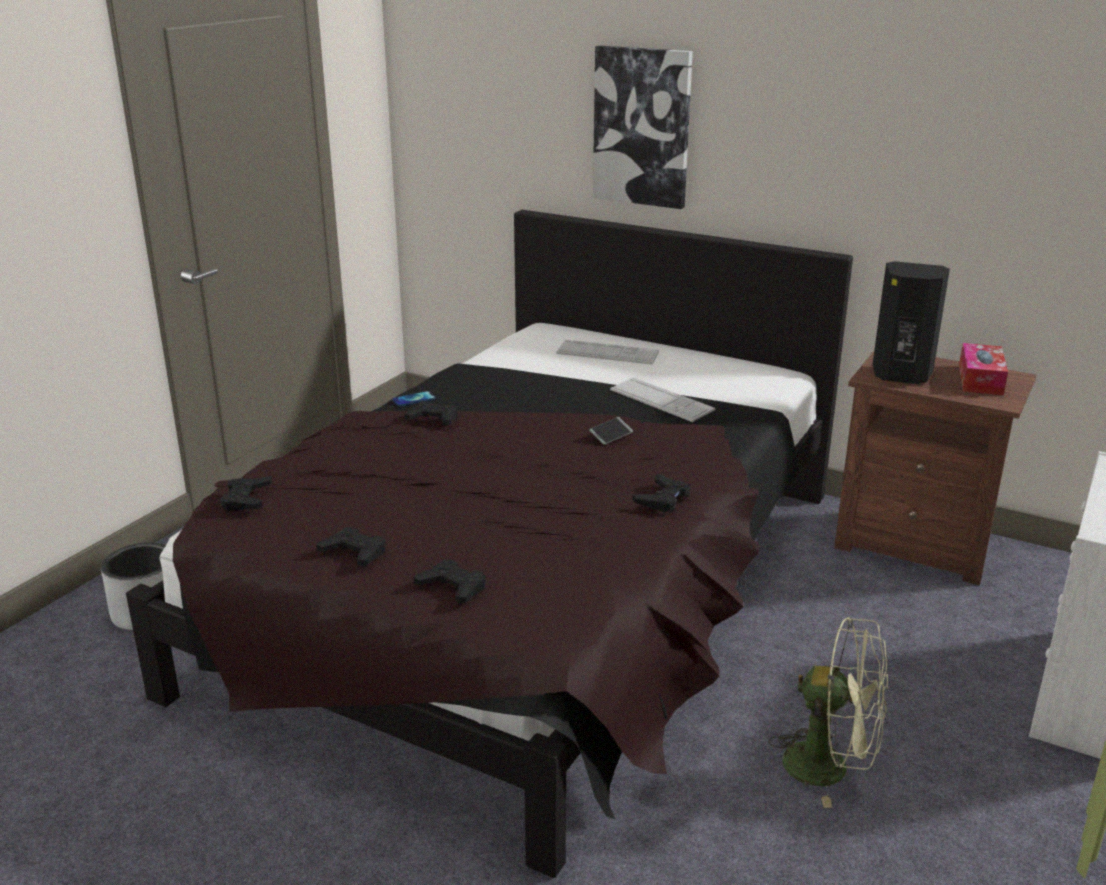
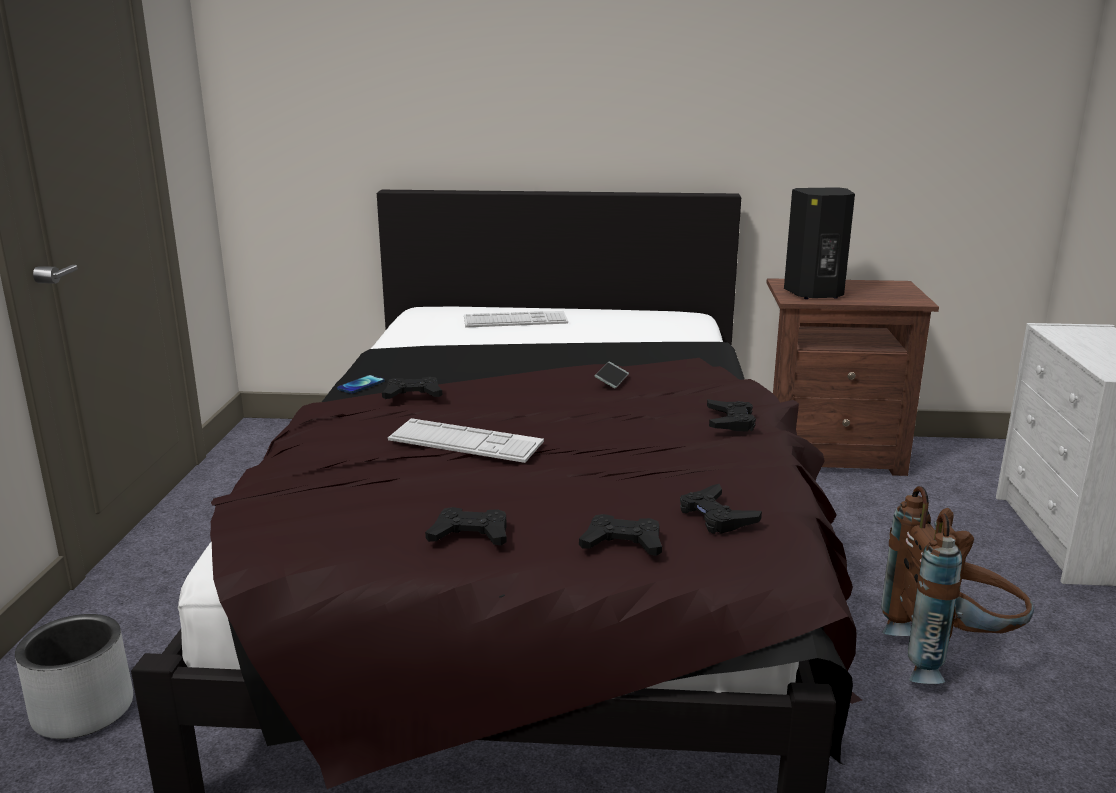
camera: 25 degrees left, 5 degrees down
black game controller [220,476,272,511] -> black game controller moved to [680,484,762,534]
picture [593,45,693,209] -> none
keyboard [610,377,715,422] -> keyboard moved to [388,418,544,463]
green fan [768,617,888,808] -> brown backpack [881,486,1034,684]
tissue box [959,343,1008,395] -> none

